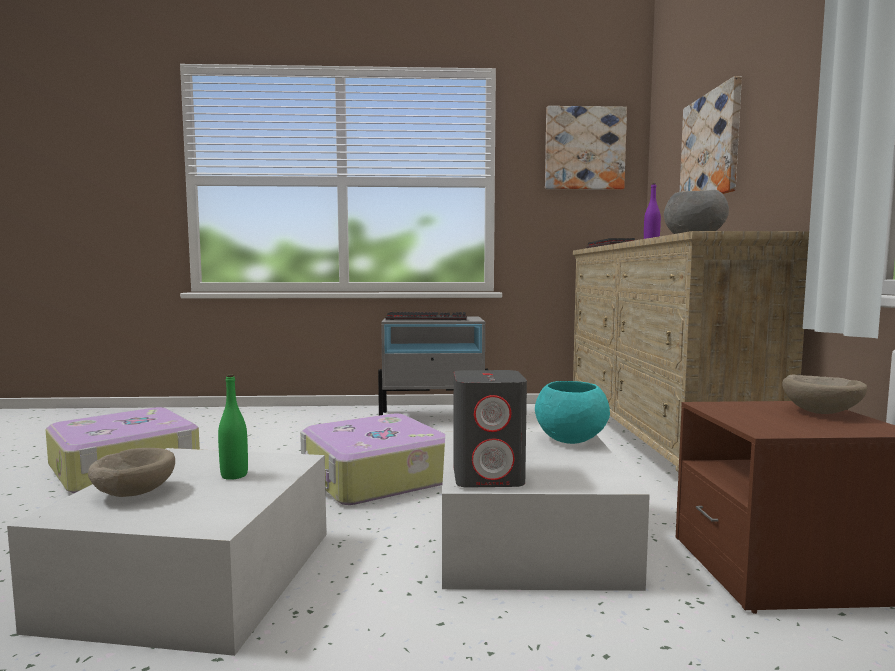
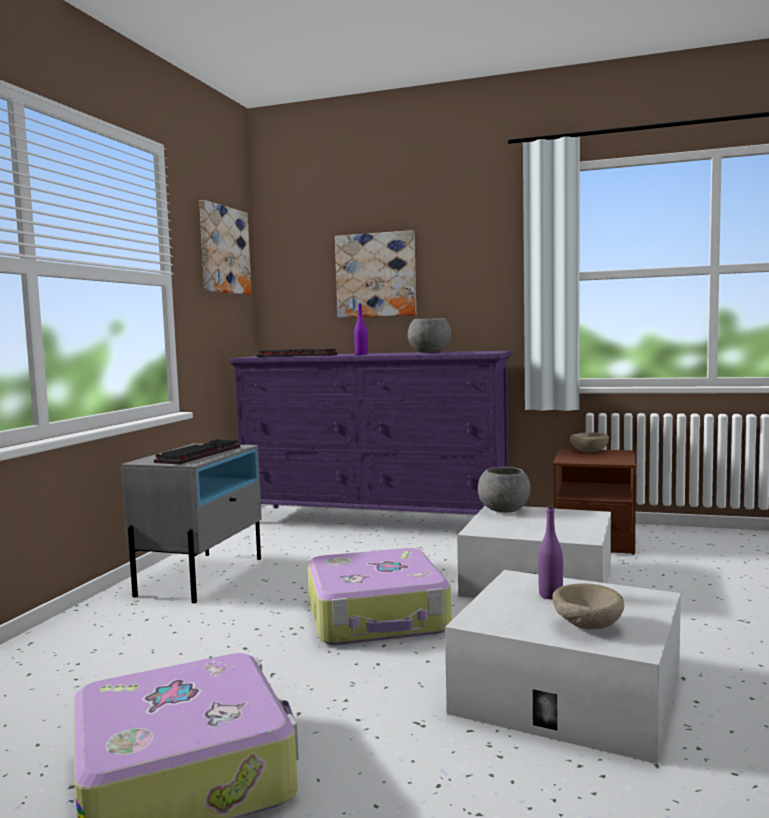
camera: 70 degrees left, 0 degrees up
green bottle [218,374,248,480] -> purple bottle [538,506,563,599]
grey speaker [454,370,527,488] -> none
turquoise bowl [535,381,610,444] -> grey bowl [478,467,530,513]
beige dresser [573,231,809,473] -> purple dresser [229,351,512,515]

